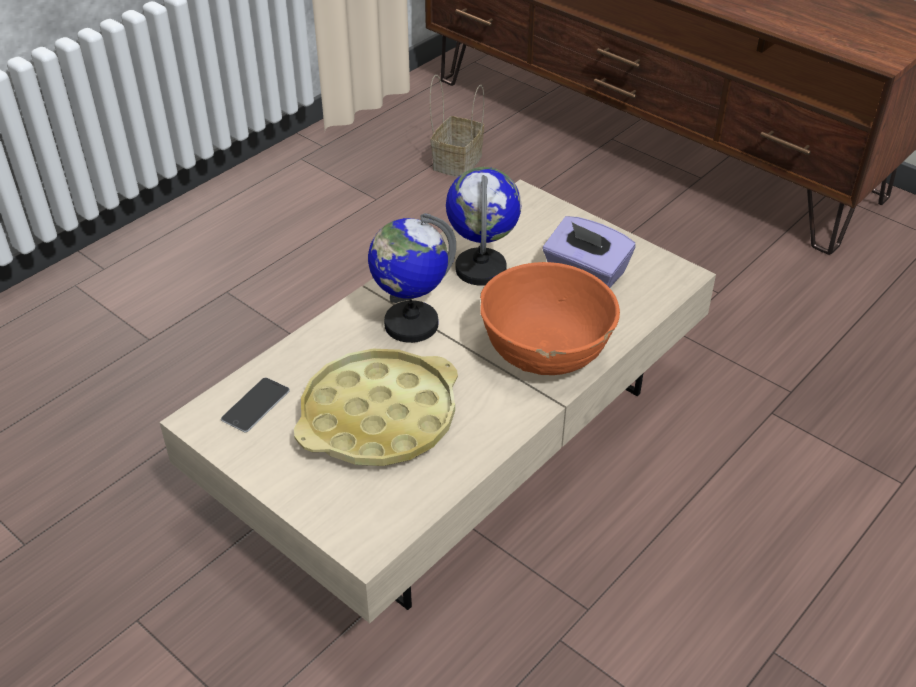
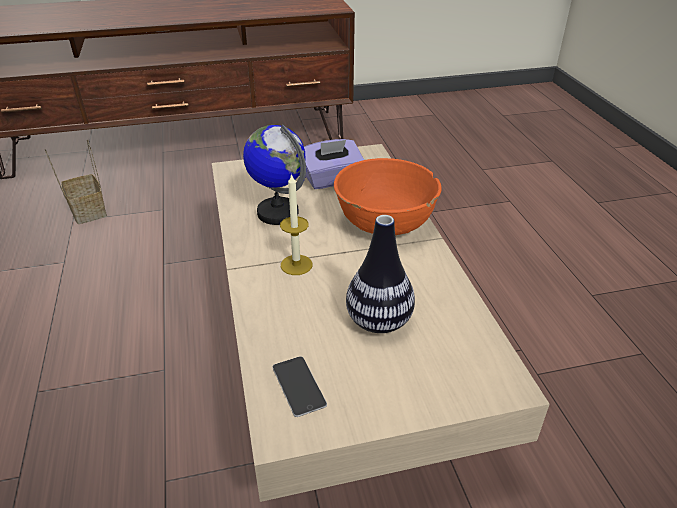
camera: 55 degrees left, 5 degrees down
yellow tray [294,349,458,466] -> vase [346,215,415,333]
globe [368,213,456,343] -> candle [280,173,312,275]

